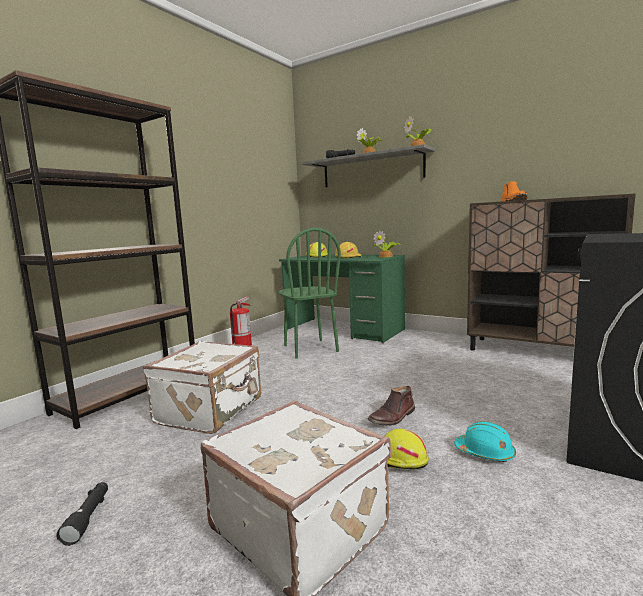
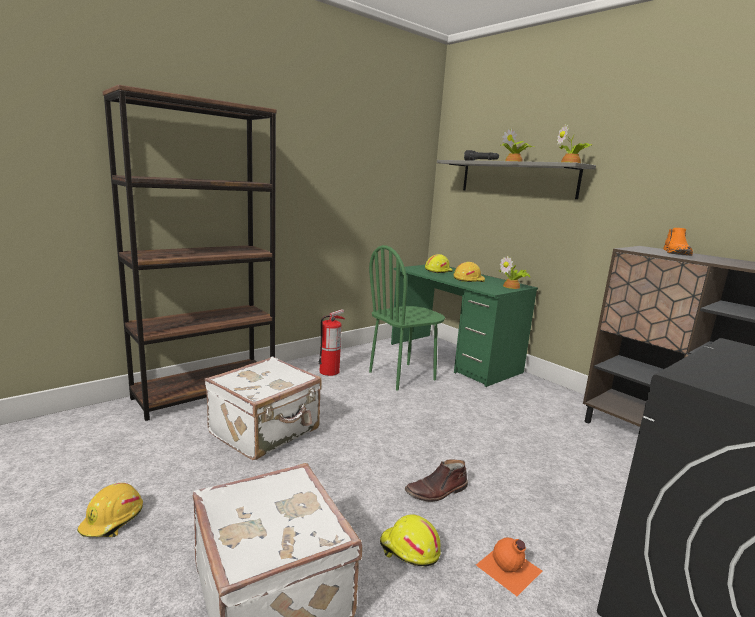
camera: 15 degrees right, 5 degrees up
black flashlight [56,482,108,546] -> yellow hard hat [77,483,143,537]
green chair [278,228,341,359] -> green chair turned 60 degrees clockwise [369,245,445,391]
turquoise hard hat [454,421,516,462] -> orange bottle [476,538,542,596]

